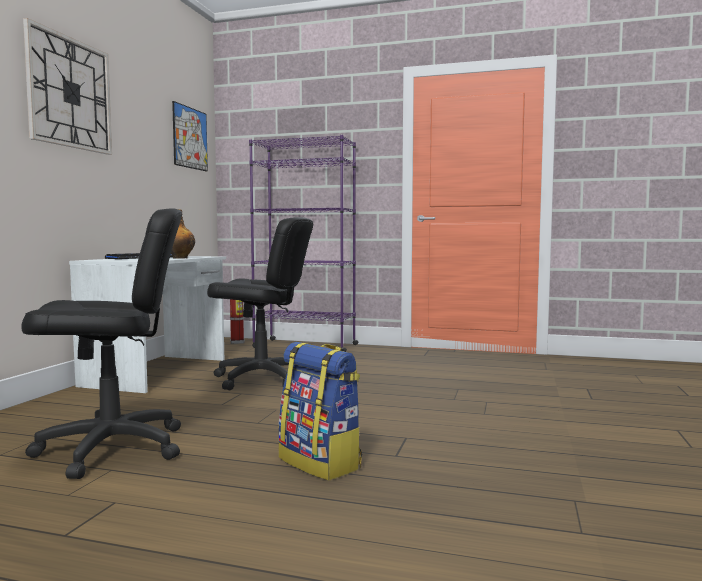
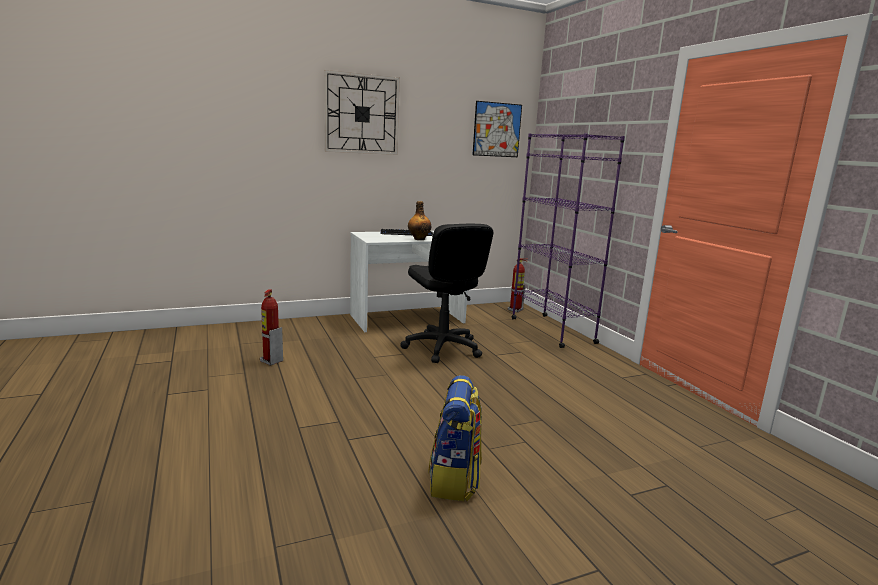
camera: 50 degrees right, 10 degrees up
black office chair [21,208,182,479] -> fire extinguisher [260,289,283,366]
backpack [279,342,362,481] -> backpack moved to [428,375,482,501]

